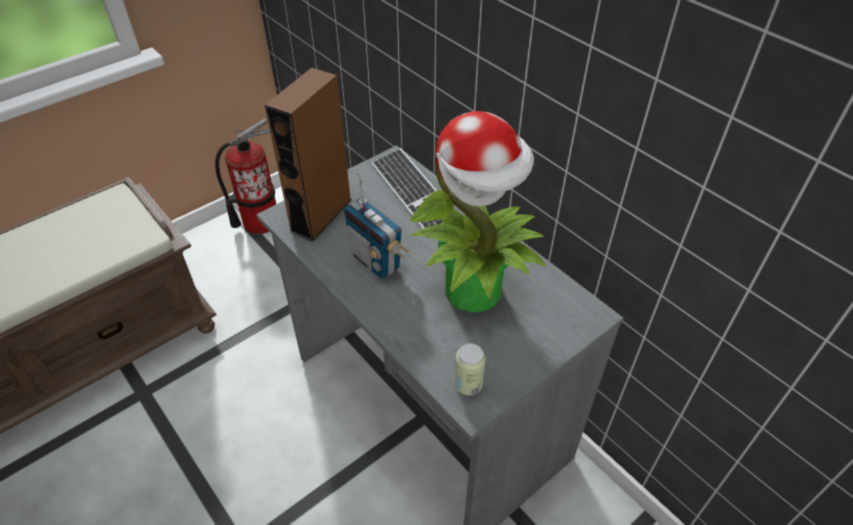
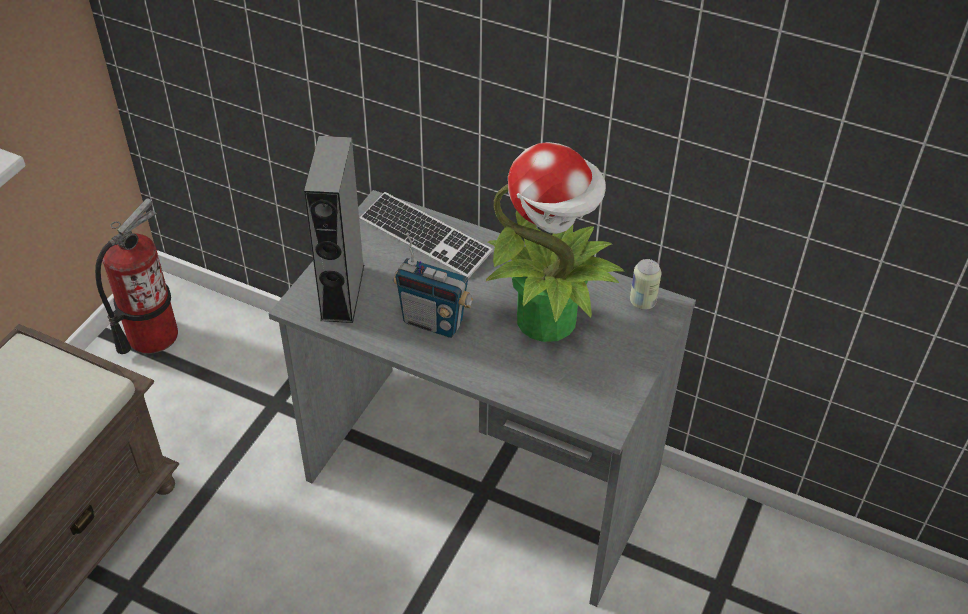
camera: 25 degrees left, 0 degrees up
brown speaker [265,67,352,242] -> grey speaker [304,136,364,323]
can [454,343,486,396] -> can moved to [630,259,661,310]

